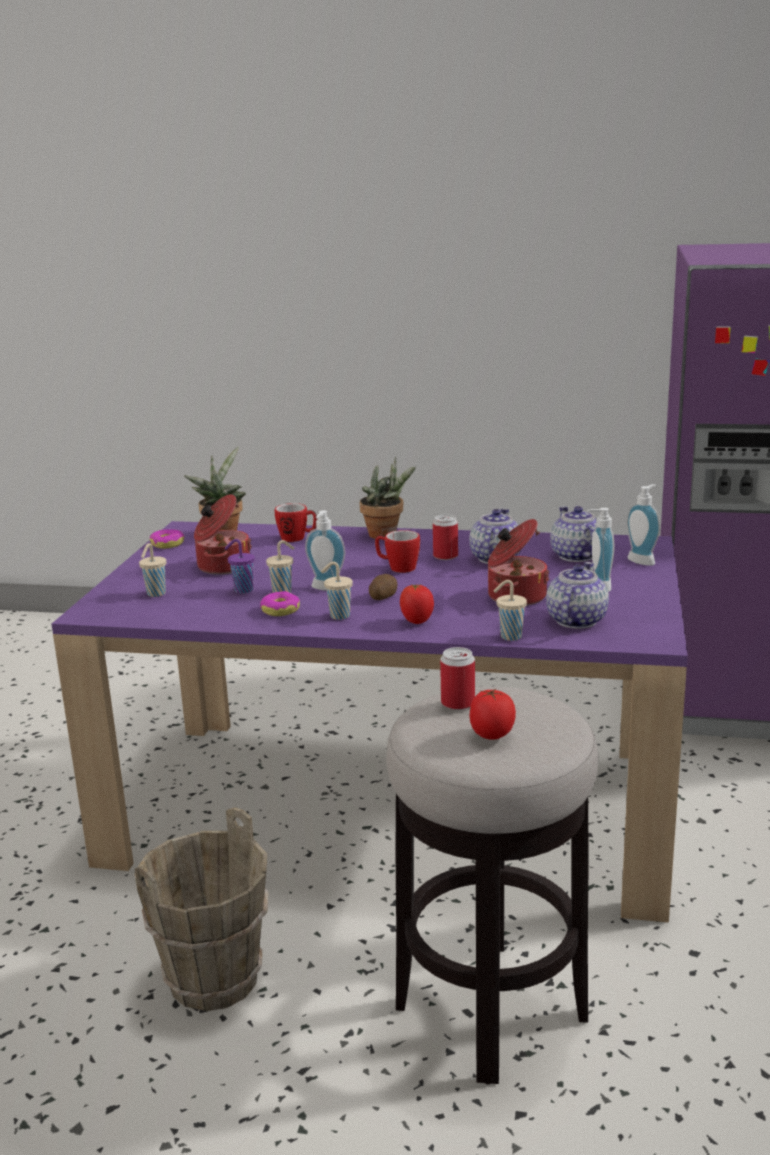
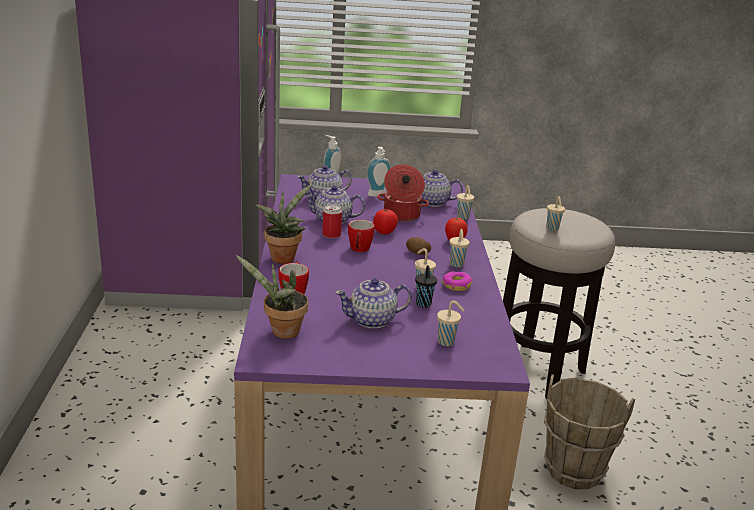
camera: 105 degrees left, 5 degrees up
donut [150,529,185,549] -> none
cooking pot [194,494,252,575] -> teapot [335,278,412,329]
purple cup [224,539,255,593] -> black cup [415,265,437,307]
soap dispenser [305,510,345,591] -> none
can [440,647,475,710] -> beige cup [546,196,565,231]
tomato [470,689,516,740] -> tomato moved to [373,209,398,235]

